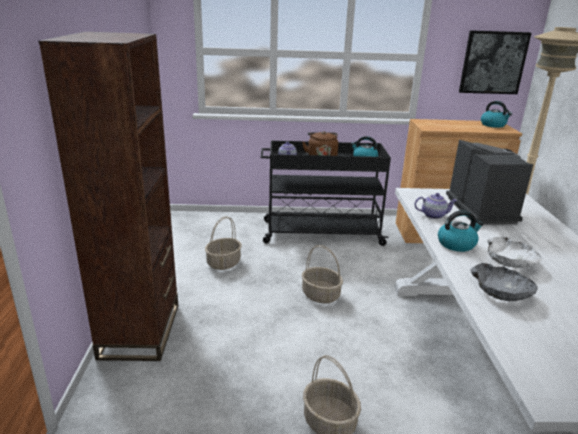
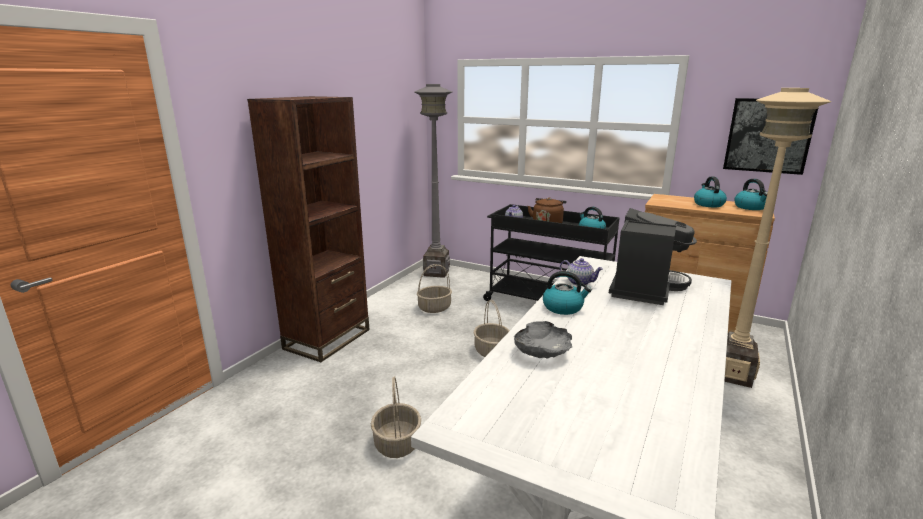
camera: 30 degrees right, 5 degrees down
white bowl [487,237,542,268] -> none
none -> grey floor lamp [414,84,452,278]
none -> kettle [694,177,727,207]

